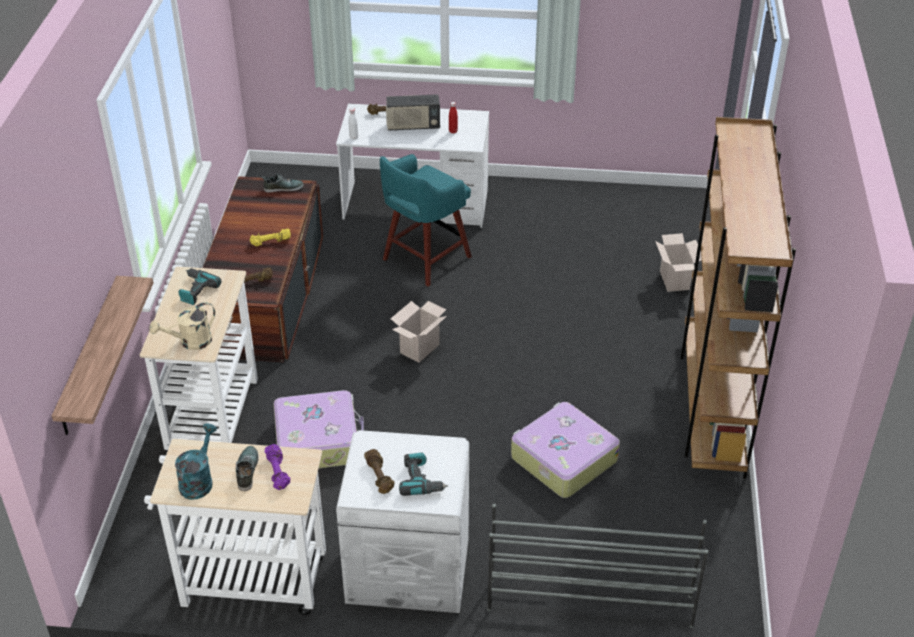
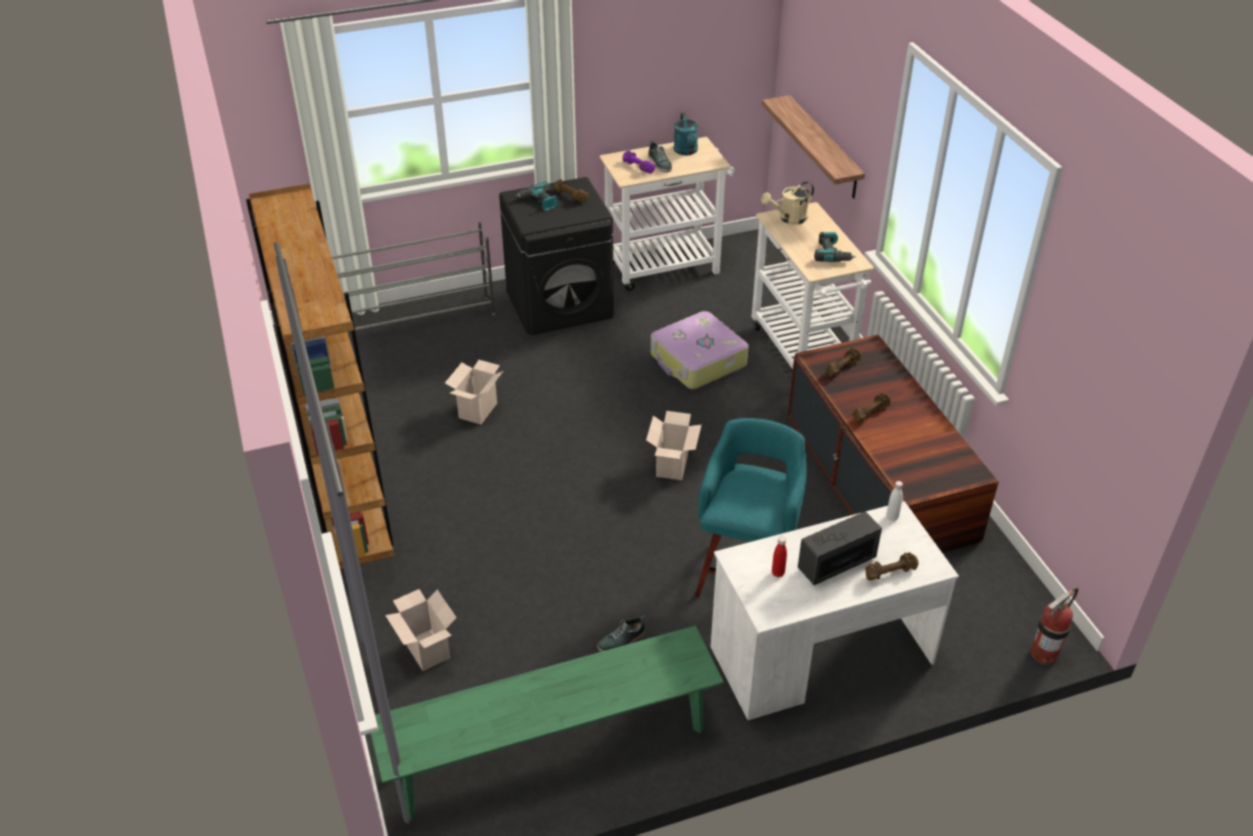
camera: 155 degrees right, 0 degrees up
beige watering can [149,302,215,350] -> beige watering can turned 150 degrees counterclockwise [761,181,814,225]
yellow dumbbell [250,229,291,246] -> brown dumbbell [853,393,891,422]
shoe [262,174,304,192] -> shoe moved to [597,615,645,652]
white washing machine [336,430,469,613] -> black washing machine [499,177,614,335]
suitcase [511,402,620,498] -> cardboard box [445,360,503,424]
none -> green bench [371,625,724,820]
none -> fire extinguisher [1031,587,1078,665]

